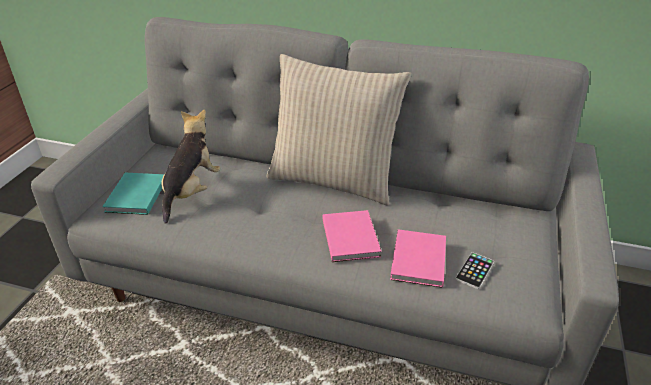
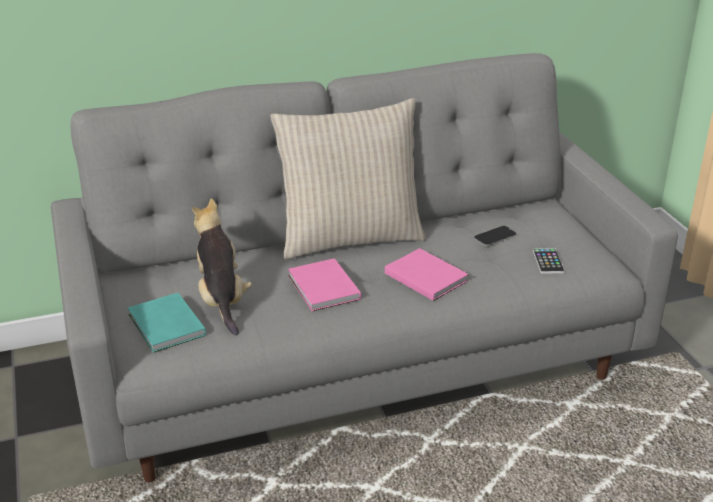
camera: 35 degrees left, 5 degrees down
pink book [390,229,446,288] -> pink book moved to [288,258,361,311]
none -> phone [474,226,516,246]

